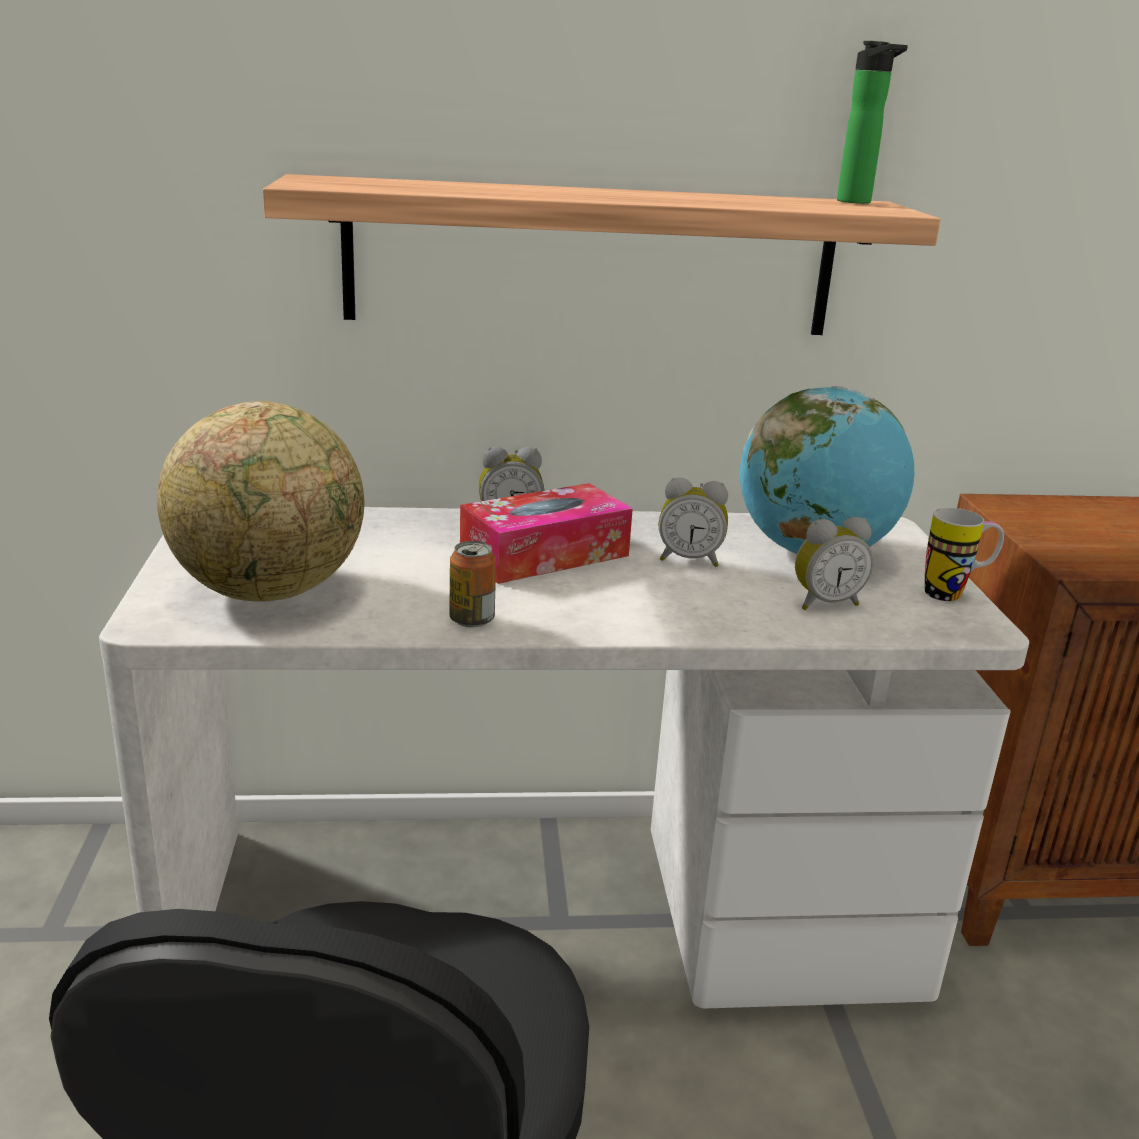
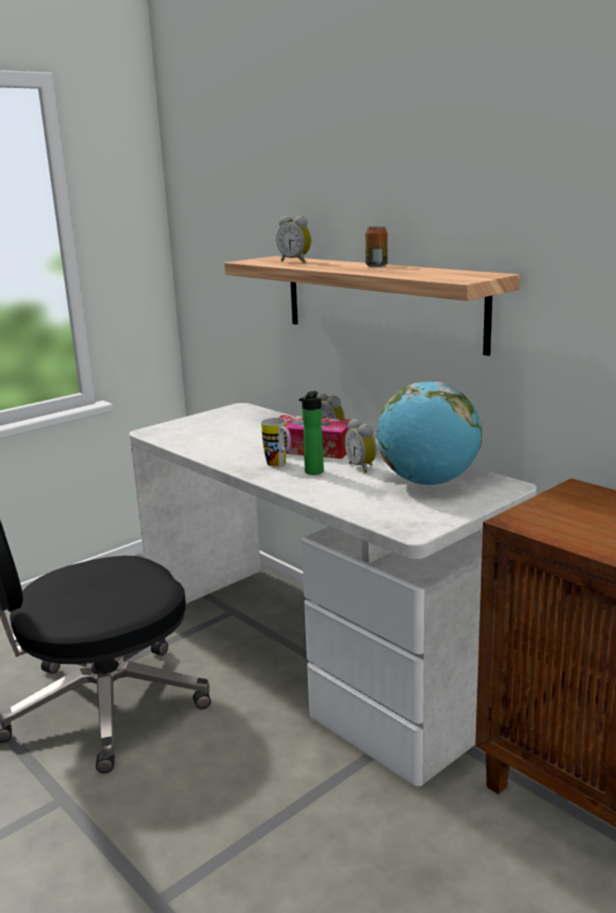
camera: 55 degrees right, 5 degrees down
globe [157,401,364,602] -> none
can [449,541,496,628] -> can moved to [365,226,387,267]
alarm clock [795,517,873,610] -> alarm clock moved to [276,216,311,263]
bottle [837,41,908,204] -> bottle moved to [299,391,324,475]
mug [925,508,1004,601] -> mug moved to [261,418,291,466]

